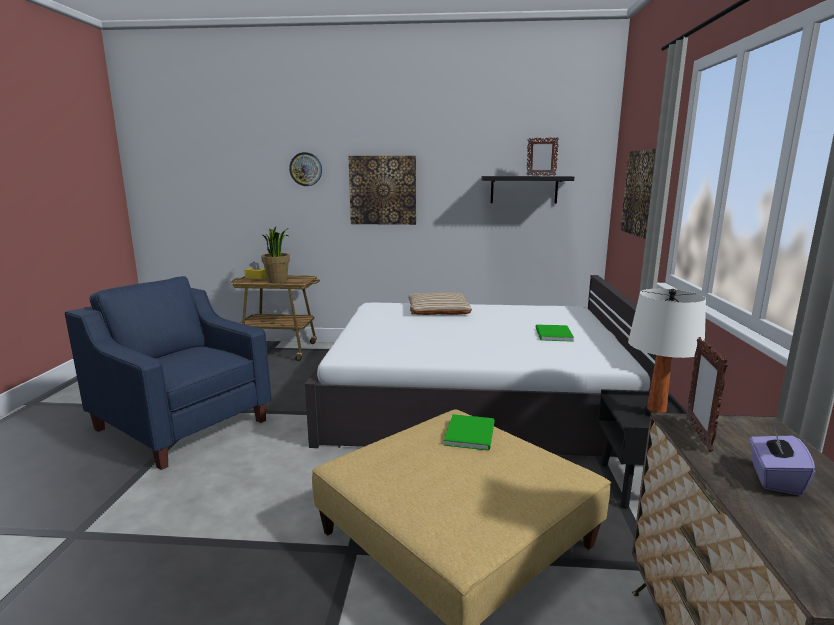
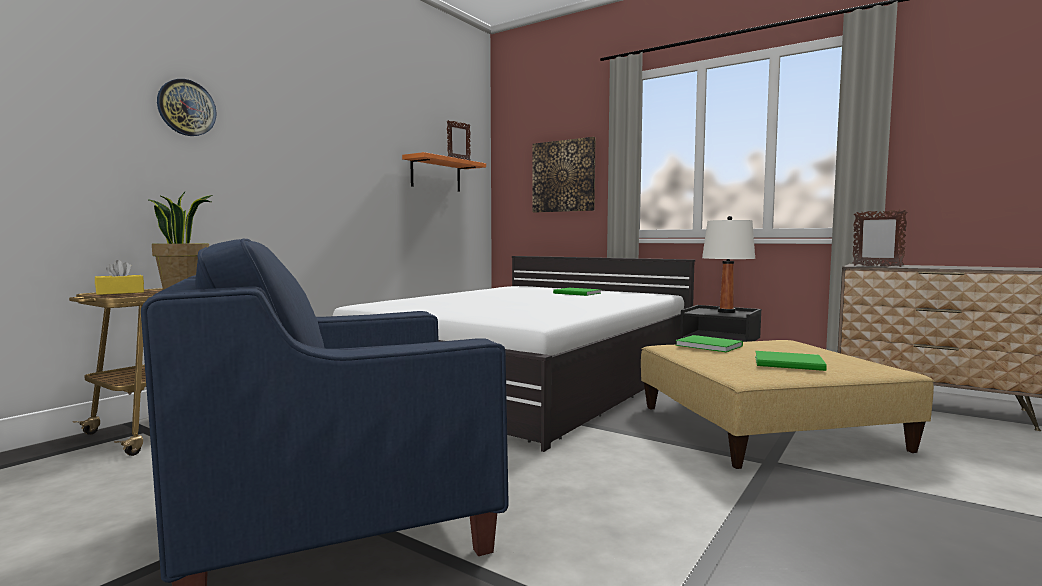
camera: 60 degrees left, 10 degrees down
picture [348,156,416,225] -> none
beige pillow [408,292,472,315] -> none
black shelf [481,176,574,204] -> orange shelf [402,152,486,192]
purple tissue box [750,428,816,495] -> none
none -> green book [755,351,827,371]

